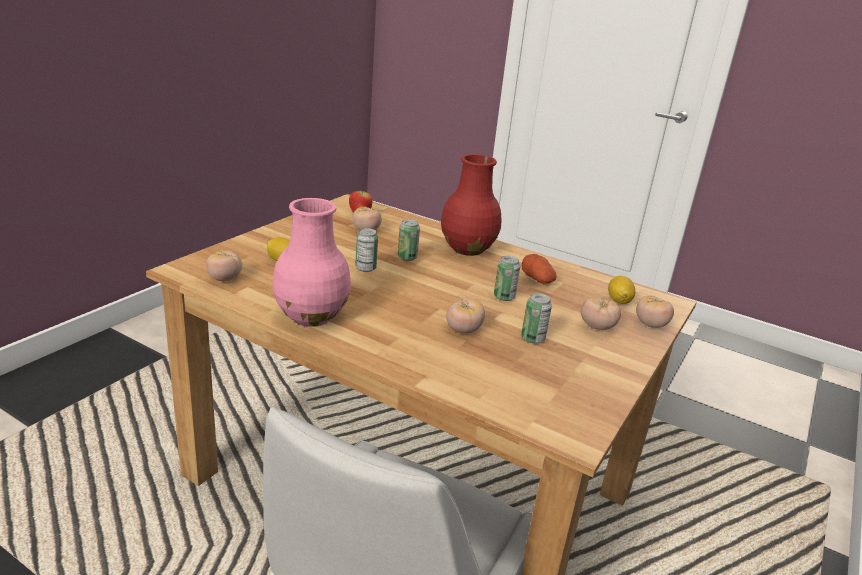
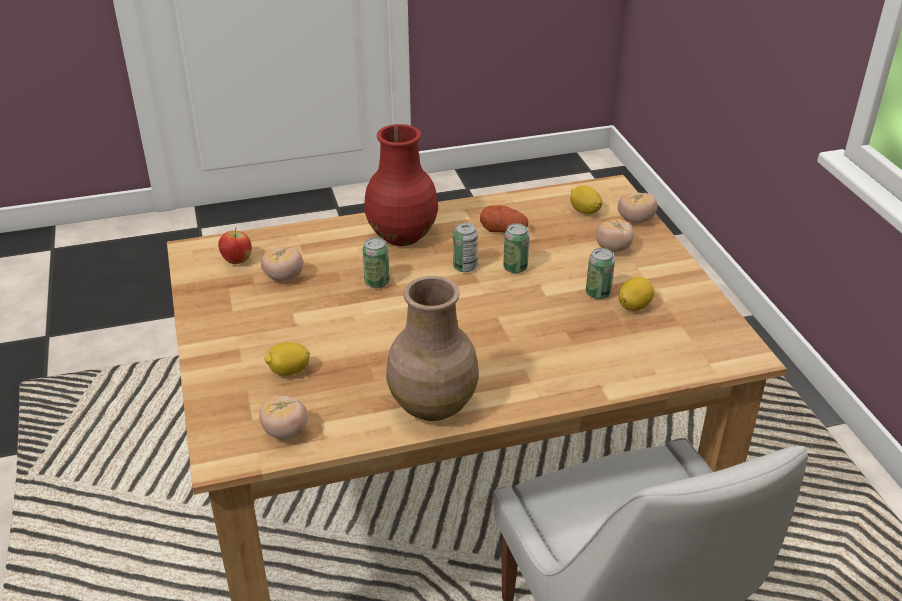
camera: 45 degrees left, 10 degrees up
pink vase [272,198,351,327] -> brown vase [386,276,479,421]
can [355,228,378,272] -> can moved to [453,223,478,272]
tomato [446,298,485,333] -> none
none -> lemon [618,277,654,311]

